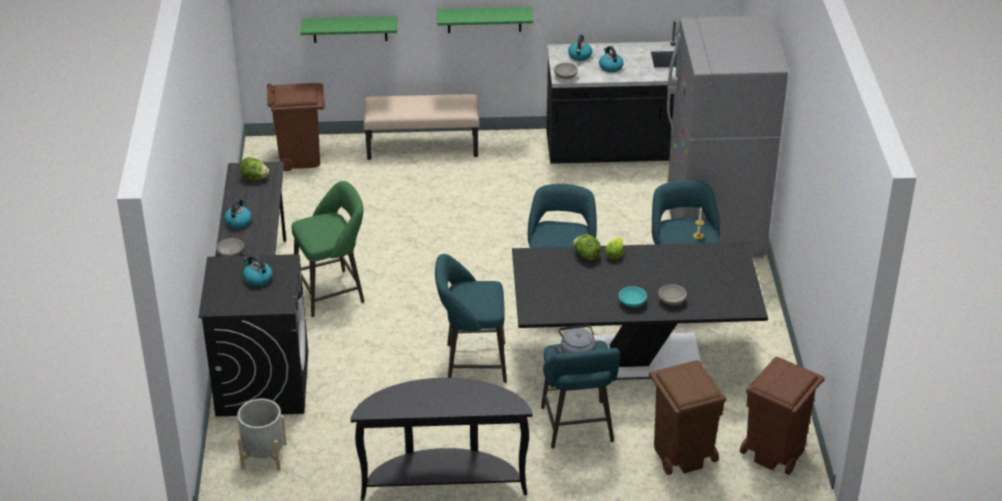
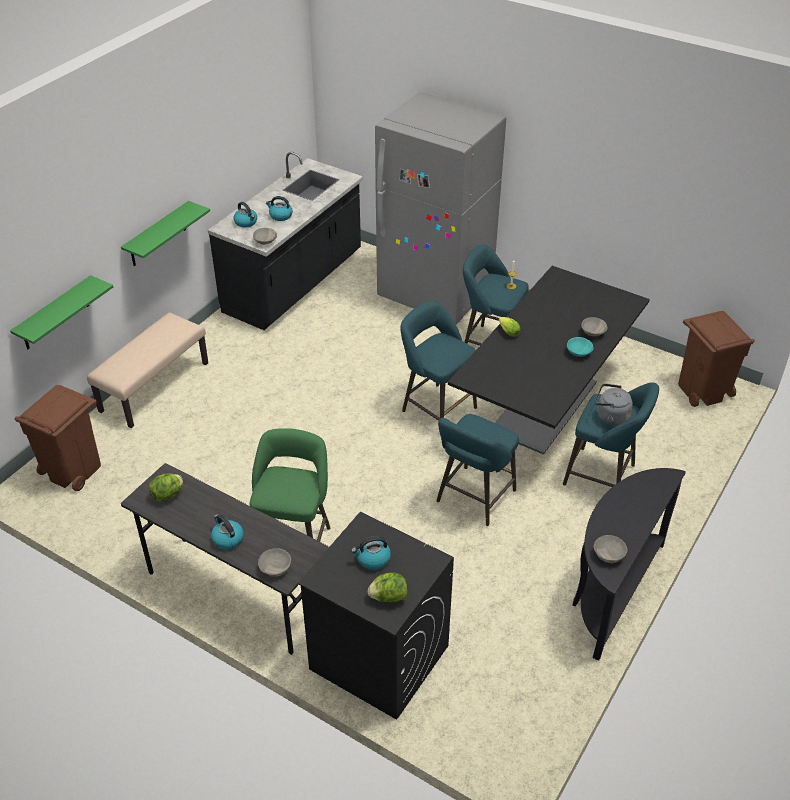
camera: 55 degrees left, 5 degrees up
grey planter [237,399,287,471] -> none
lettuce [573,234,601,261] -> lettuce moved to [368,572,408,603]
brown trash can [649,360,726,475] -> none
none -> grey bowl [594,535,627,563]

